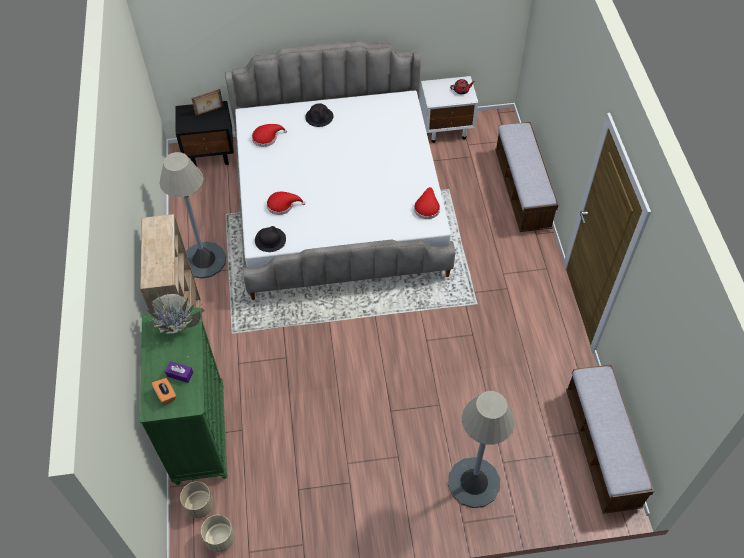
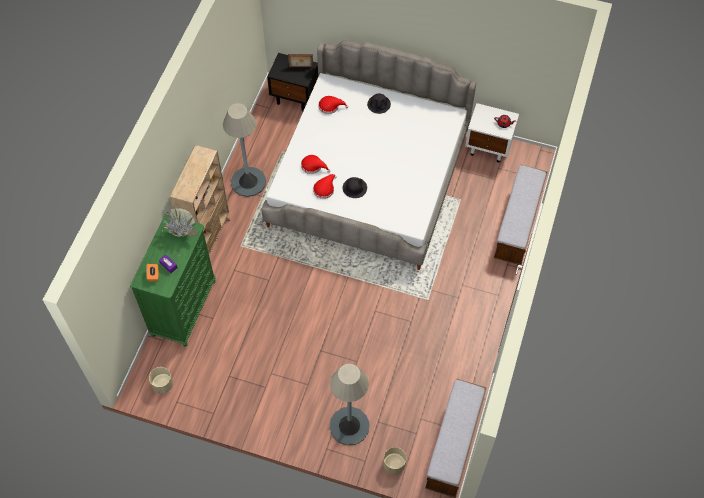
camera: 25 degrees right, 5 degrees up
beige planter [180,481,214,518] -> beige planter moved to [383,447,406,475]
black hat [255,226,286,252] -> black hat moved to [343,177,367,198]
red hat [414,187,440,219] -> red hat moved to [313,174,337,199]

